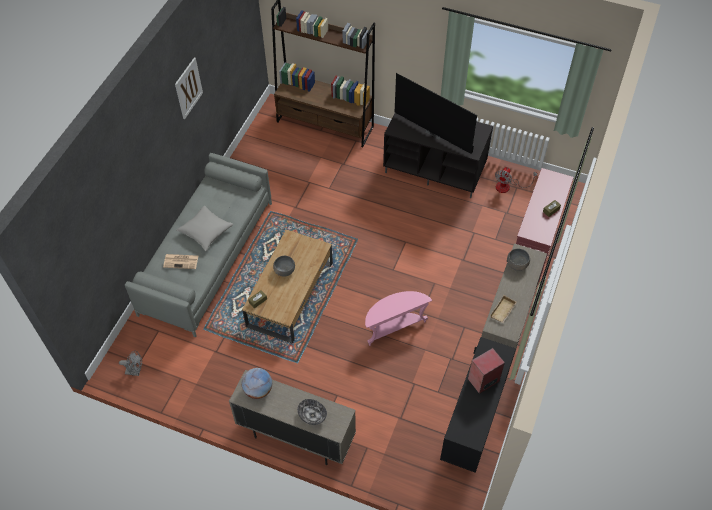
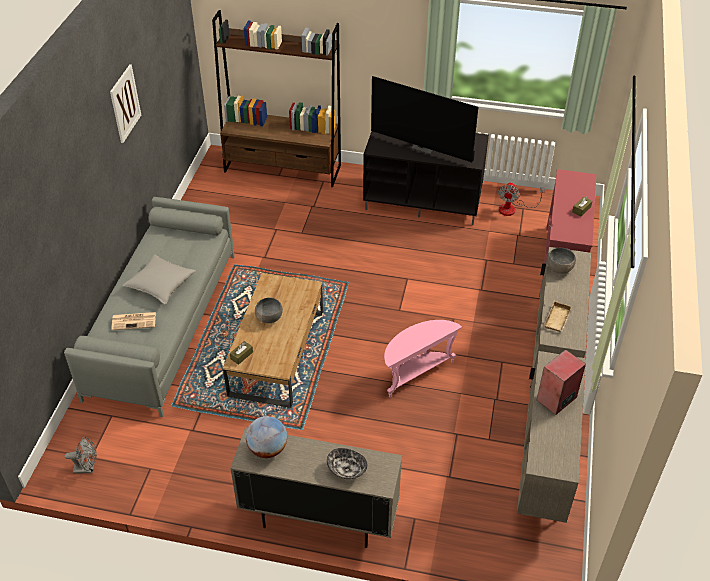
camera: 10 degrees left, 10 degrees down
black cabinet [440,337,516,473] -> beige cabinet [517,351,586,523]

